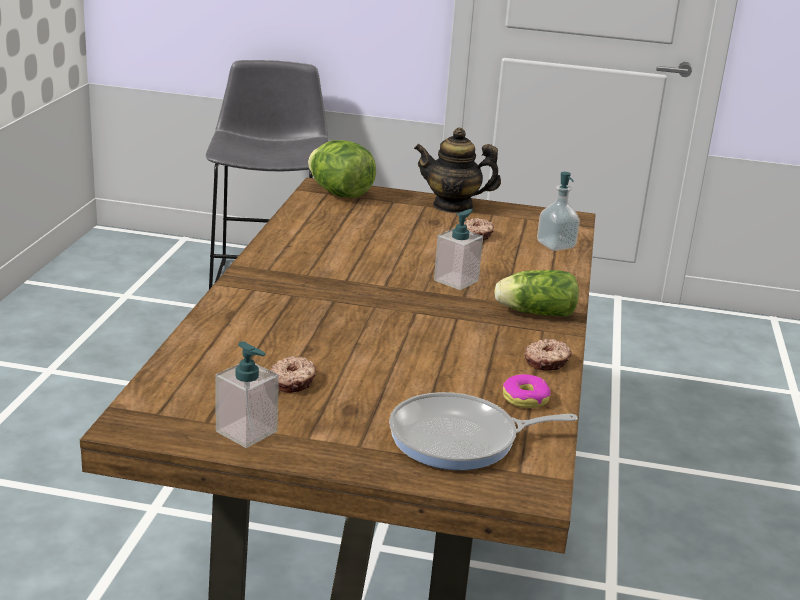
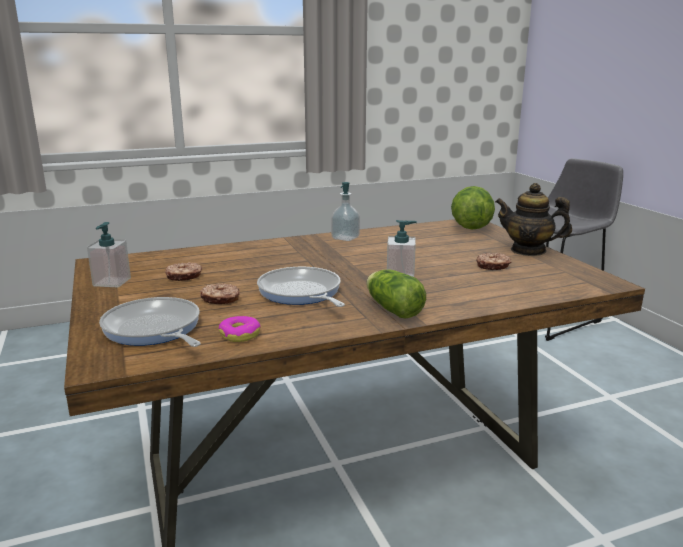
camera: 60 degrees right, 5 degrees down
teapot [414,128,501,213] -> teapot turned 45 degrees counterclockwise [495,183,572,256]
donut [524,339,572,371] -> donut moved to [200,283,240,304]
soap dispenser [537,172,580,251] -> soap dispenser moved to [331,182,360,241]
none -> frying pan [257,267,345,307]

